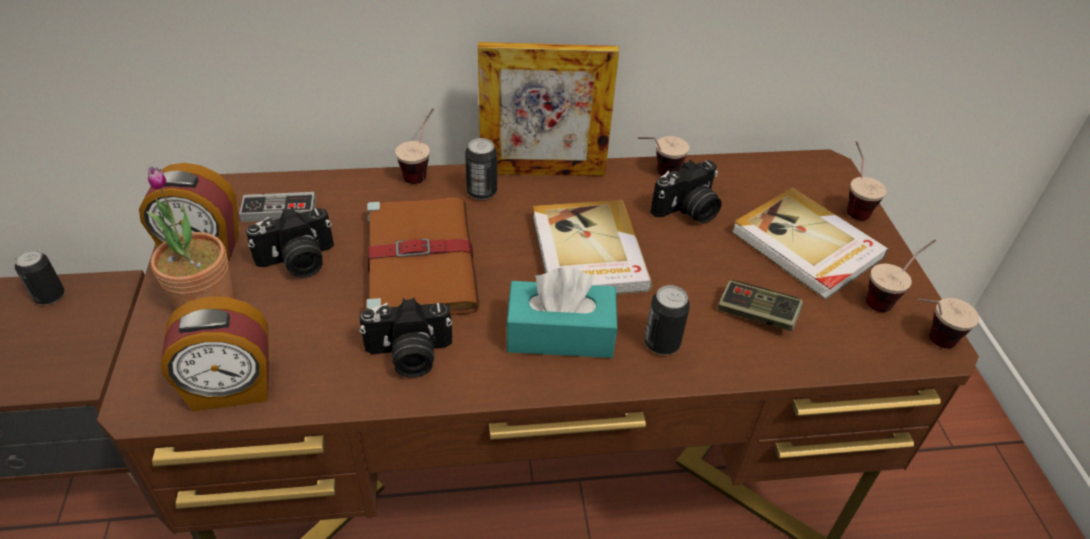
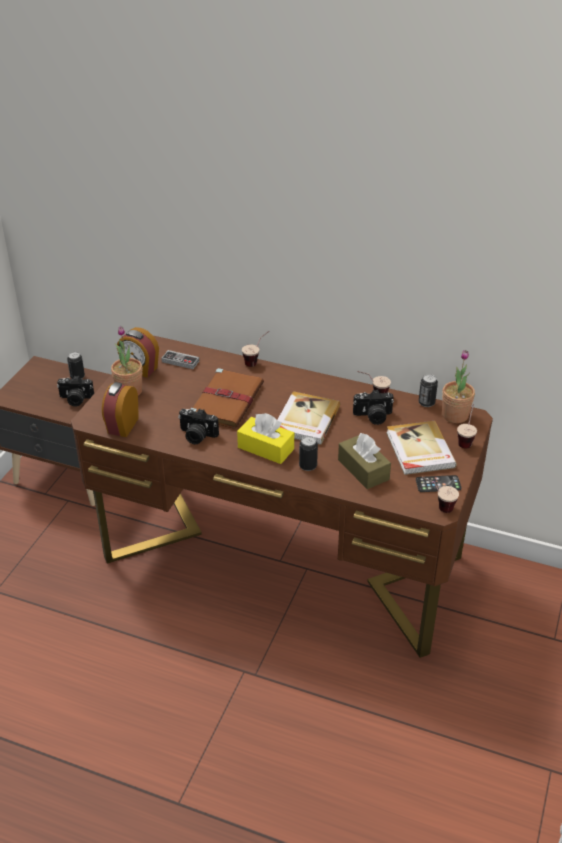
camera: 30 degrees right, 5 degrees down
alarm clock [161,297,269,411] -> alarm clock turned 90 degrees clockwise [102,382,139,437]
camera [246,207,334,278] -> camera moved to [57,376,94,407]
can [465,138,497,200] -> can moved to [419,374,438,407]
picture frame [478,42,619,176] -> none
turquoise tissue box [506,267,617,358] -> yellow tissue box [237,413,294,464]
game controller [718,280,803,331] -> brown tissue box [338,433,391,489]
cup [866,239,936,312] -> phone [416,475,461,492]
none -> potted plant [442,350,475,423]

